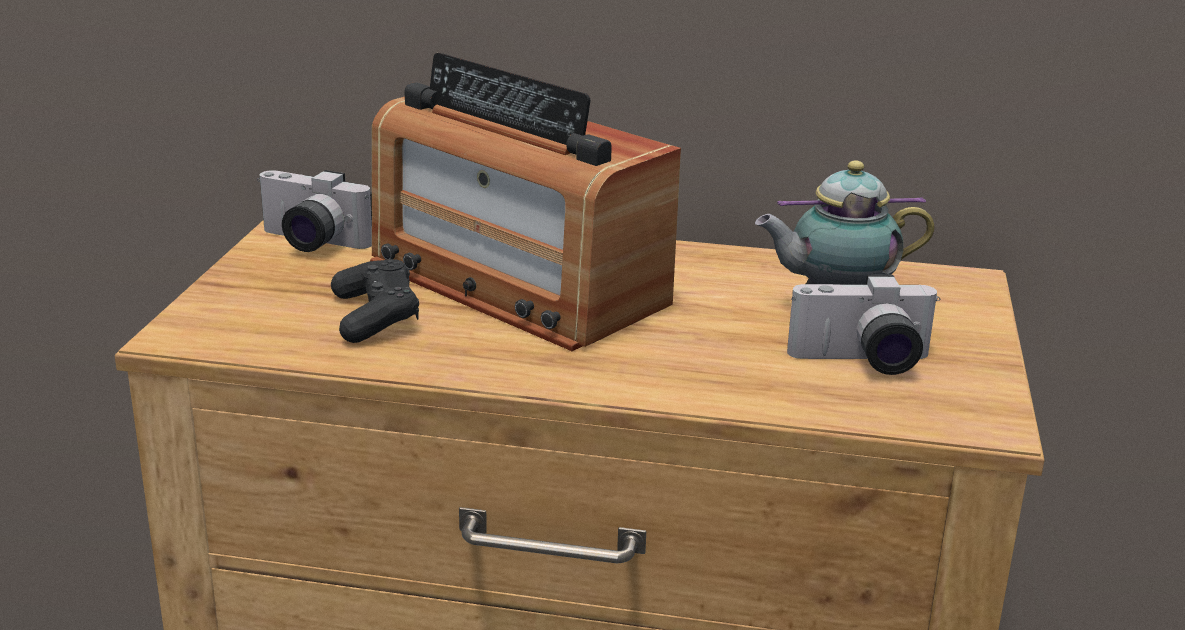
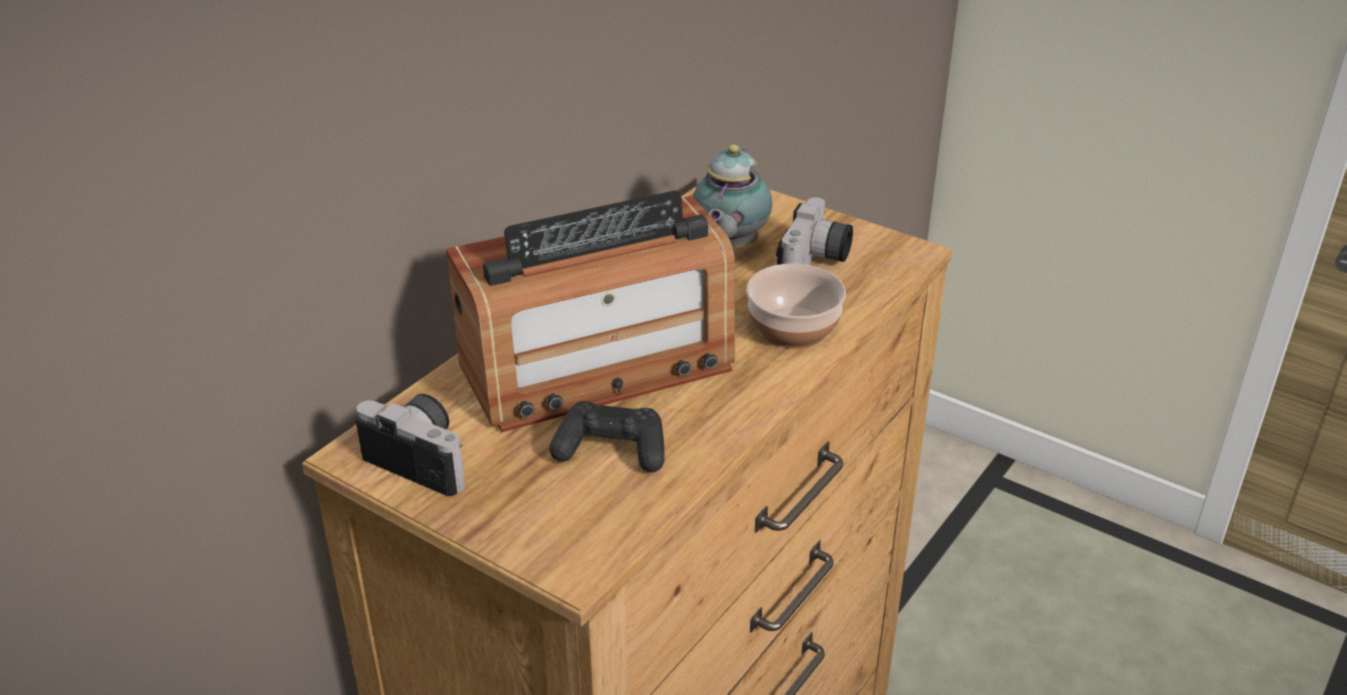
camera: 65 degrees left, 10 degrees up
camera [257,170,372,252] -> camera turned 105 degrees counterclockwise [355,394,465,496]
none -> bowl [746,263,846,349]

